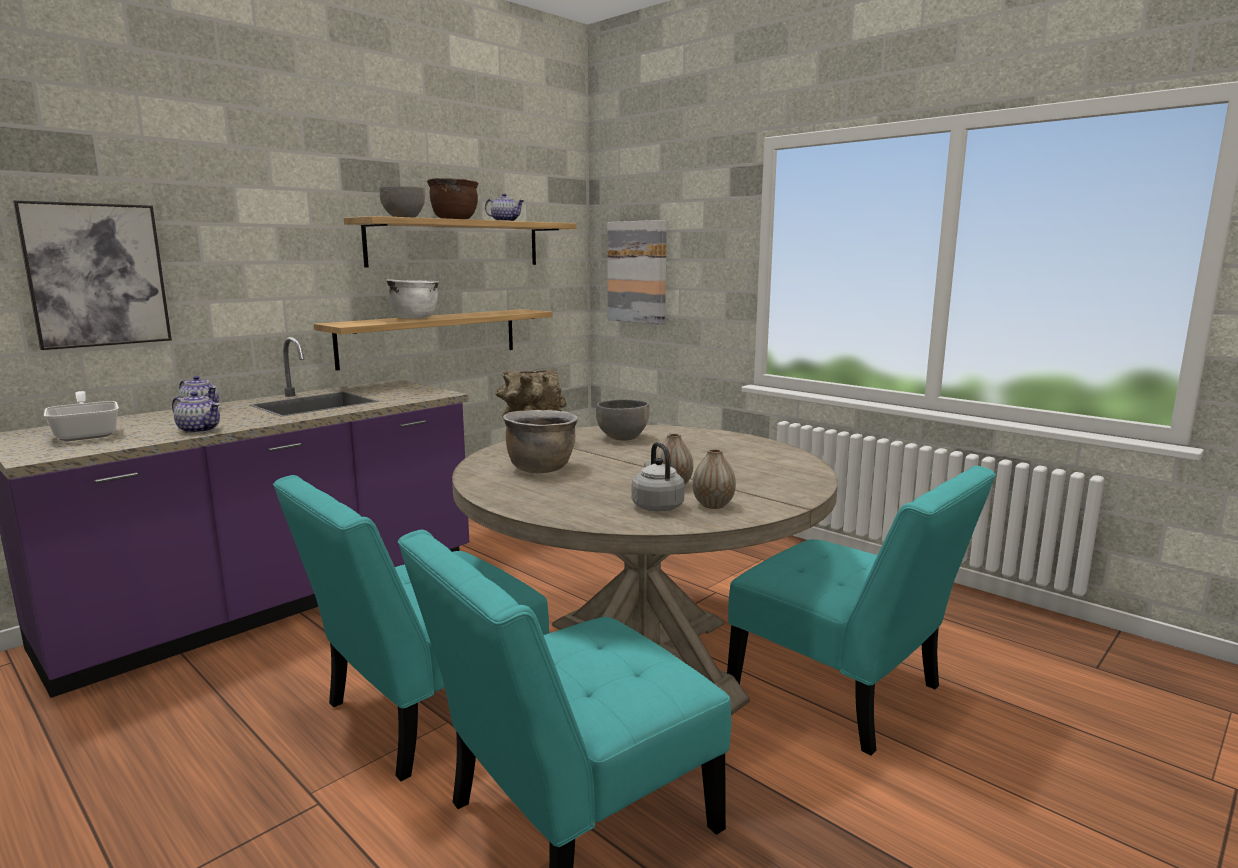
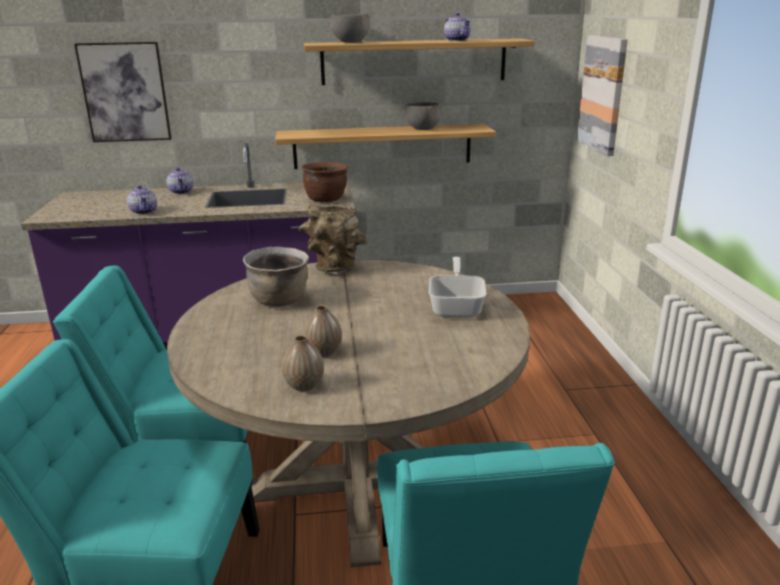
camera: 40 degrees right, 10 degrees up
frying pan [44,391,119,441] -> frying pan moved to [429,257,487,317]
white cooking pot [386,279,439,319] -> none
brown cooking pot [427,178,479,219] -> brown cooking pot moved to [302,162,348,202]
grey bowl [596,399,650,441] -> grey bowl moved to [404,102,442,130]
grey kettle [631,442,685,512] -> none

